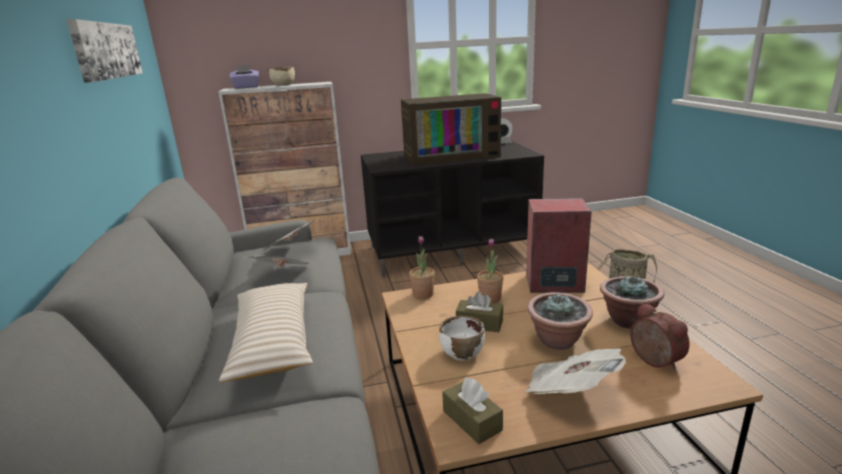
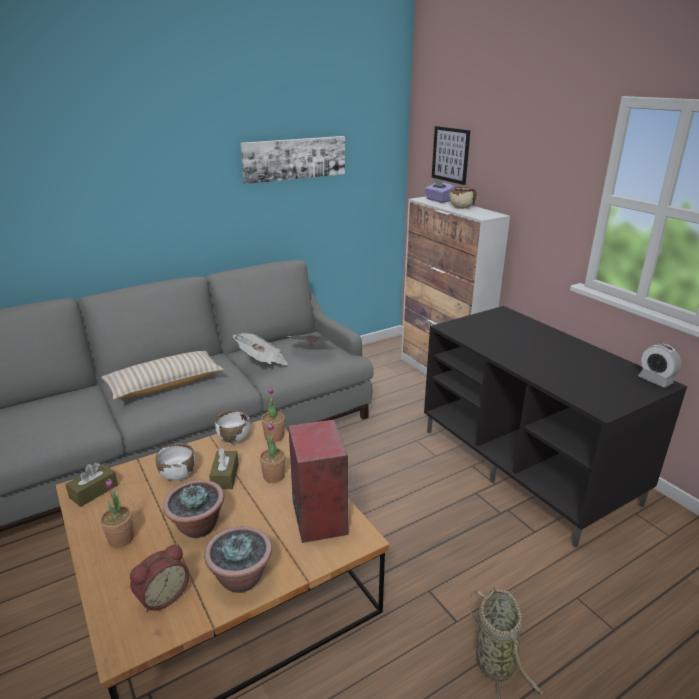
camera: 70 degrees right, 5 degrees up
television [401,93,501,166] -> none
newspaper [525,348,626,394] -> potted plant [100,479,134,547]
none -> white bowl [215,410,250,444]
none -> picture [432,126,470,185]

